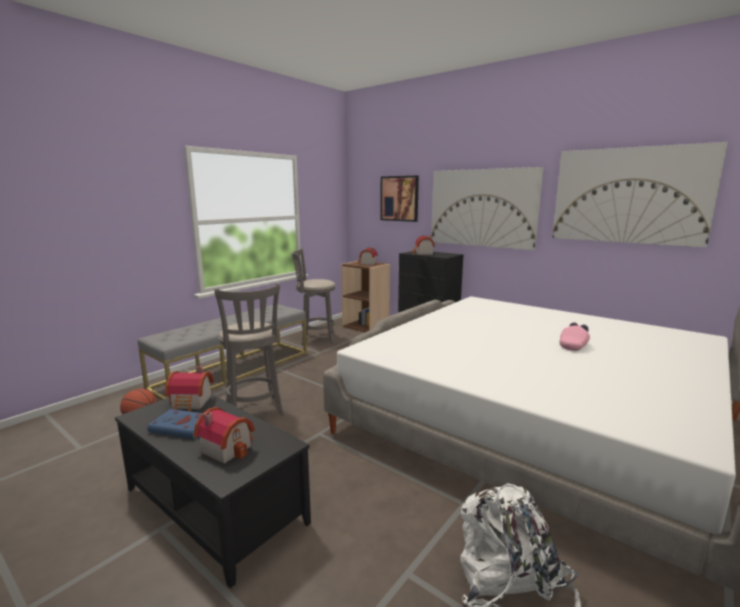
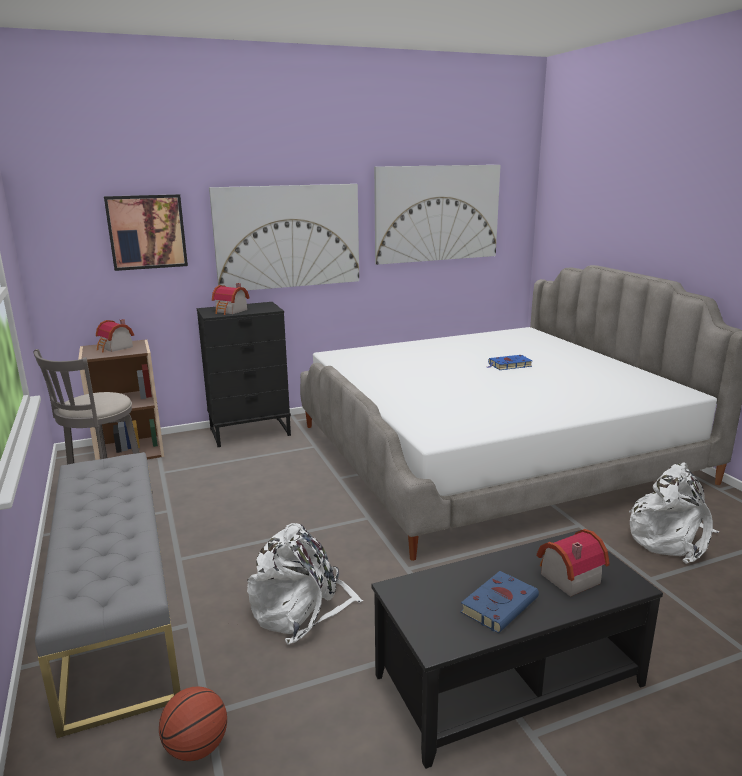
camera: 60 degrees left, 5 degrees up
toy house [165,366,214,412] -> none
grey stool [214,283,285,416] -> white backpack [247,523,363,645]
pink cap [559,322,590,351] -> blue book [487,355,532,370]

